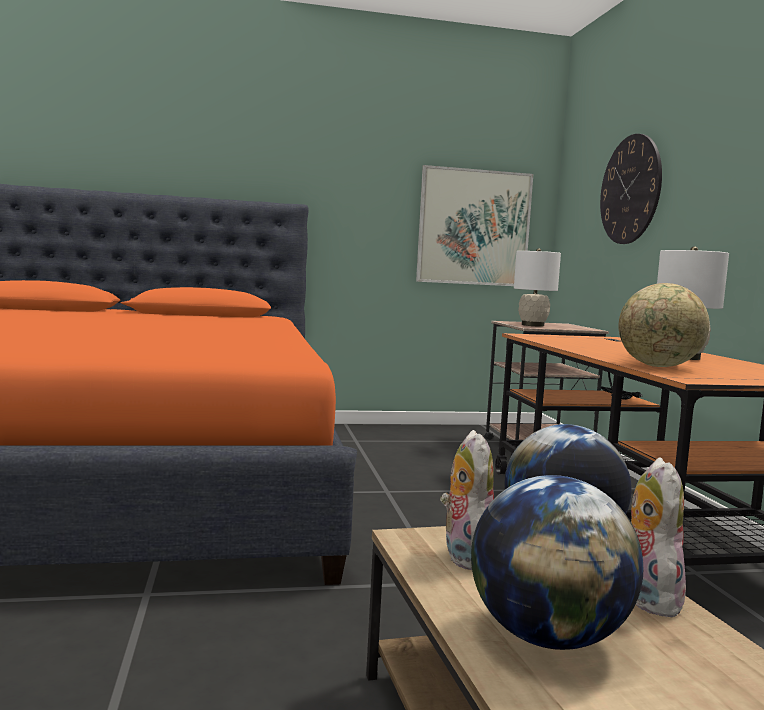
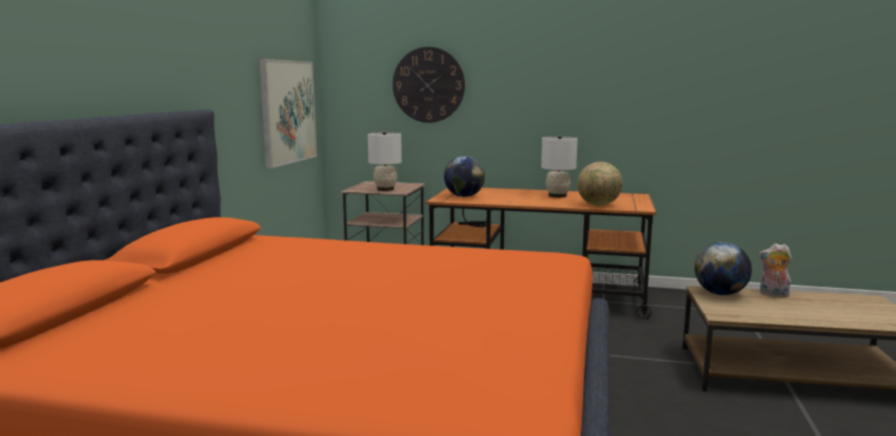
camera: 65 degrees left, 5 degrees up
plush toy [440,430,494,570] -> none
globe [471,475,644,650] -> globe moved to [444,156,485,197]

